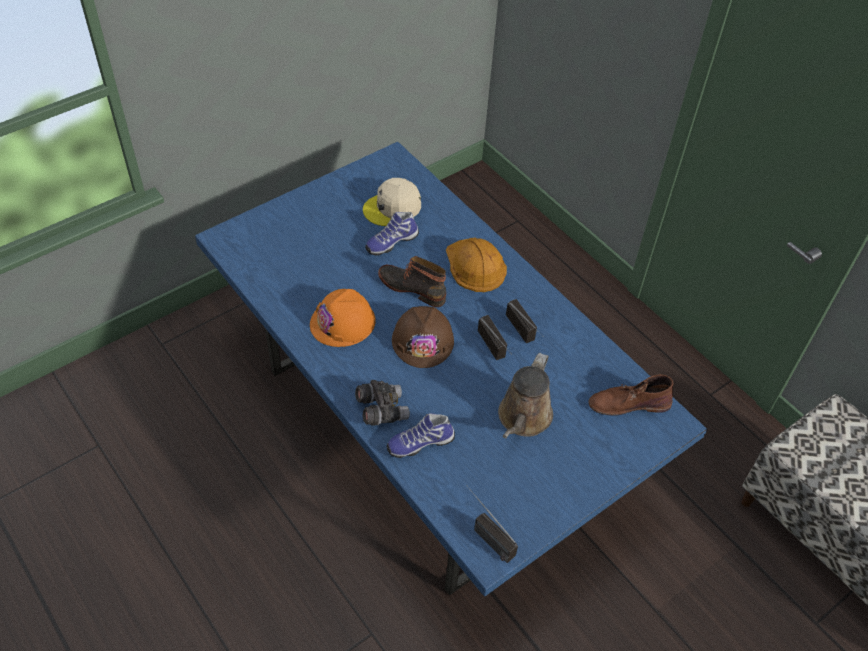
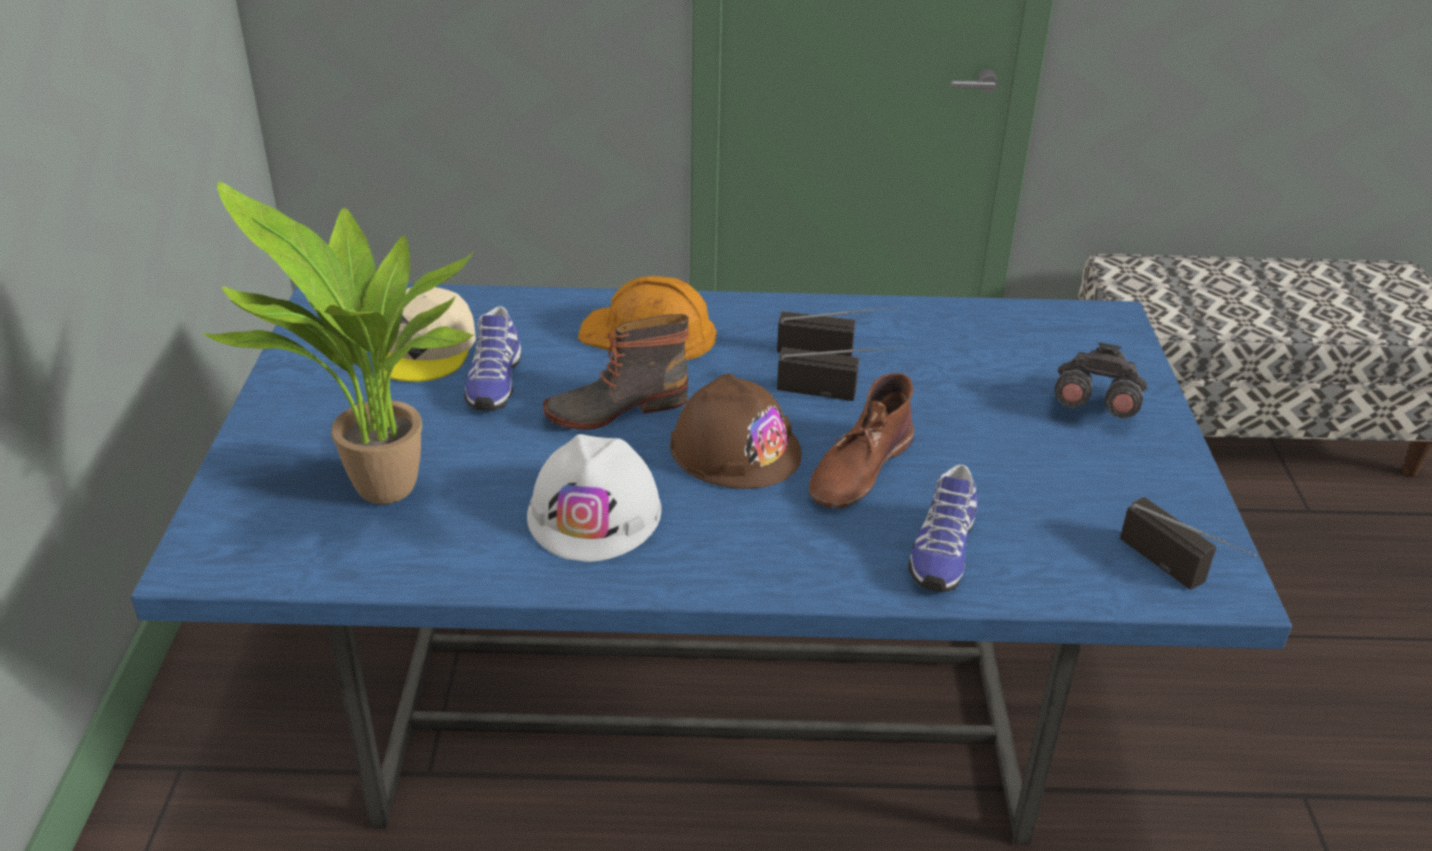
camera: 50 degrees left, 15 degrees down
orange hard hat [310,289,376,347] -> white hard hat [527,434,662,562]
grey binoculars [355,380,410,426] -> grey binoculars moved to [1055,342,1147,418]
radio [467,486,518,563] -> radio turned 120 degrees counterclockwise [1120,497,1256,590]
brown watering can [498,353,553,438] -> none
brown boot [588,374,674,416] -> brown boot moved to [809,373,914,509]
none -> potted plant [202,182,475,504]

